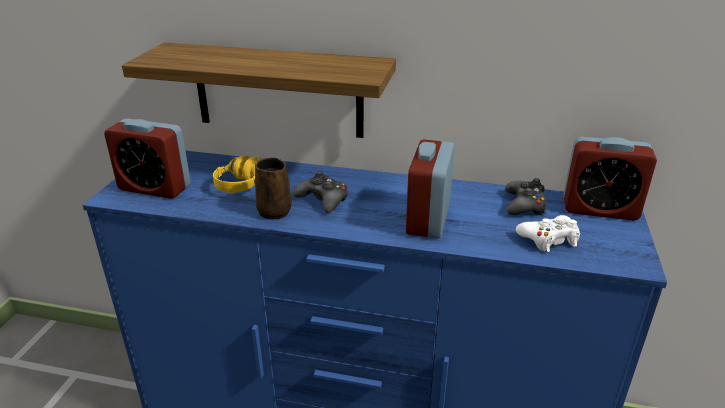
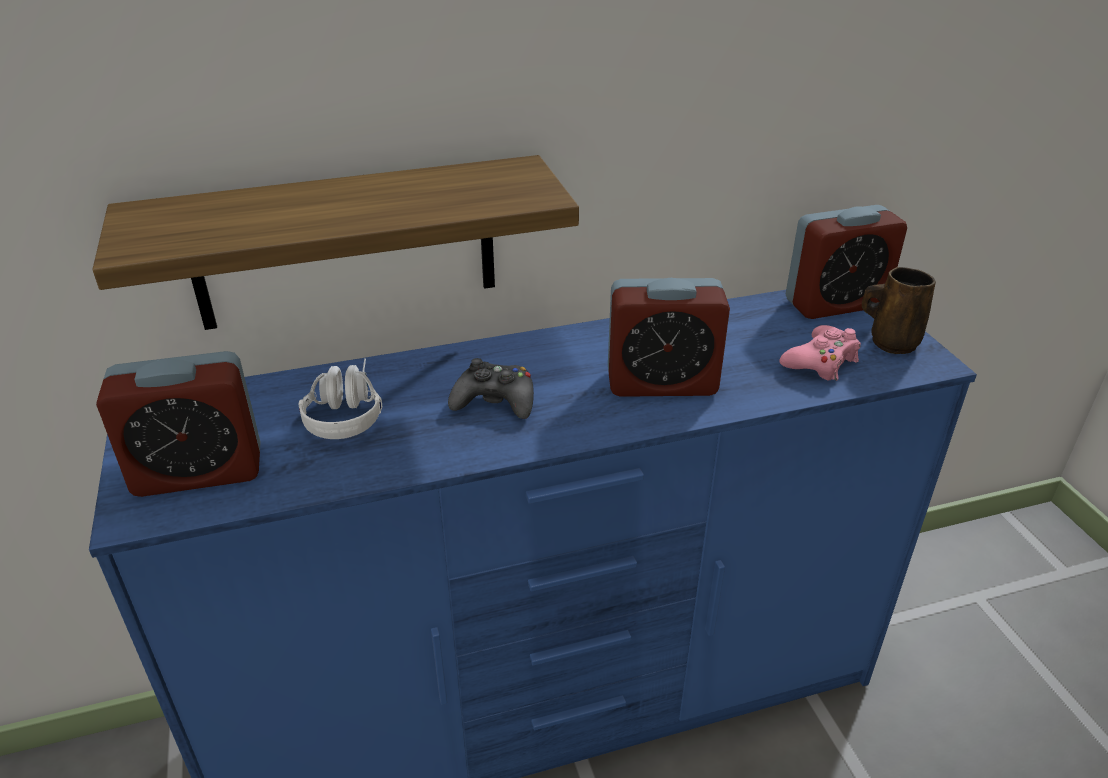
camera: 30 degrees left, 5 degrees up
yellow headphones [213,155,260,193] -> white headphones [298,358,382,439]
brown mug [255,157,292,219] -> brown mug moved to [862,267,936,354]
alarm clock [406,139,455,239] -> alarm clock turned 75 degrees counterclockwise [608,278,730,397]
black game controller [505,178,547,215] -> none
white game controller [516,215,580,252] -> pink game controller [780,325,861,381]

